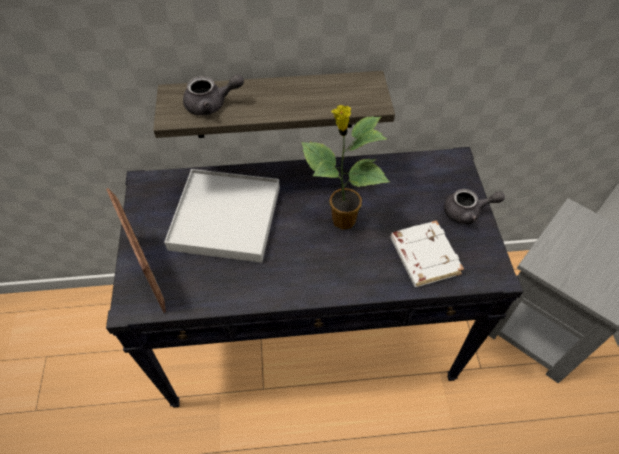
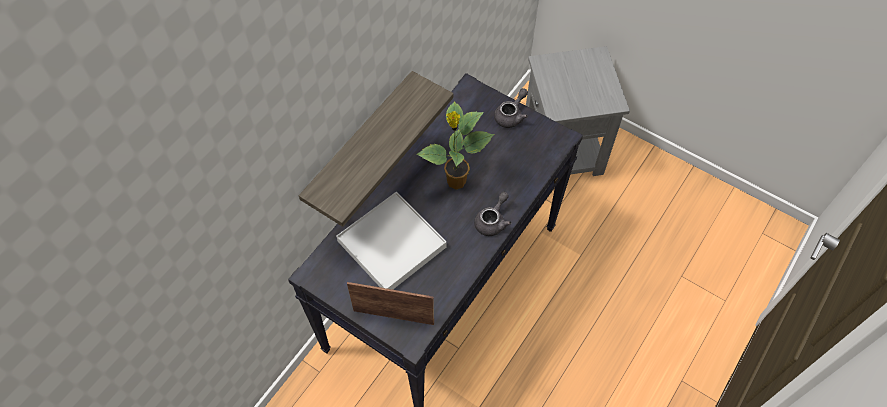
camera: 50 degrees left, 5 degrees up
grey teapot [183,74,244,115] -> grey teapot moved to [474,191,511,236]
white book [390,220,464,287] -> none

